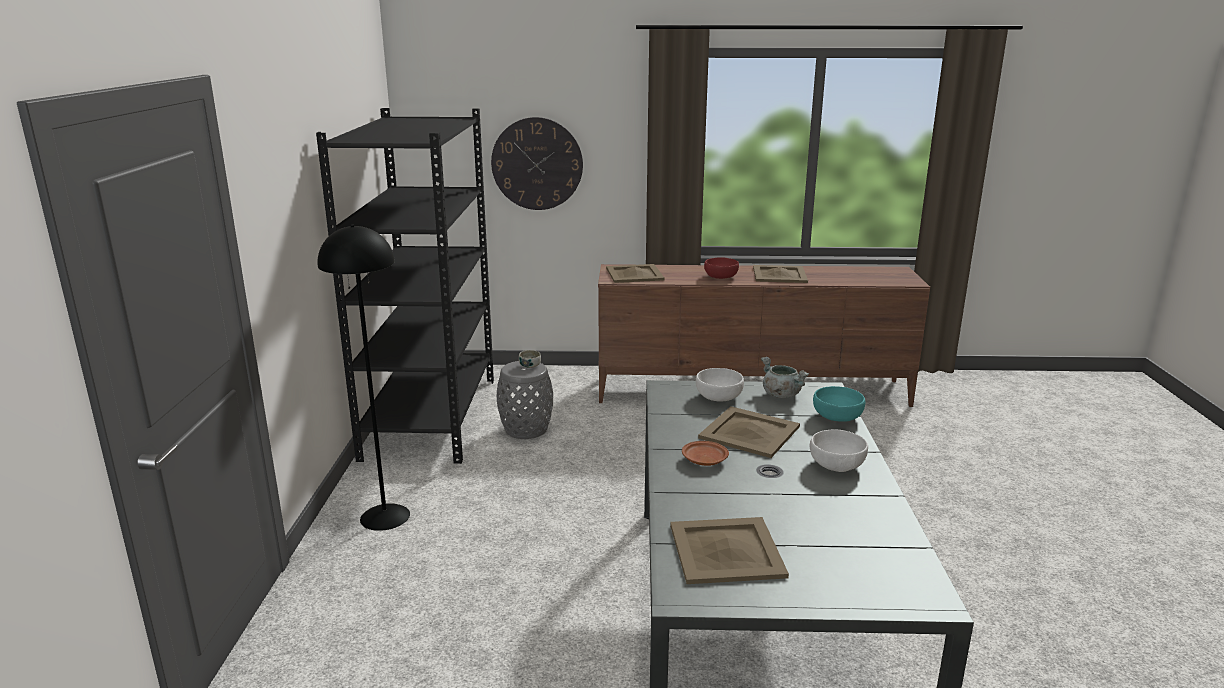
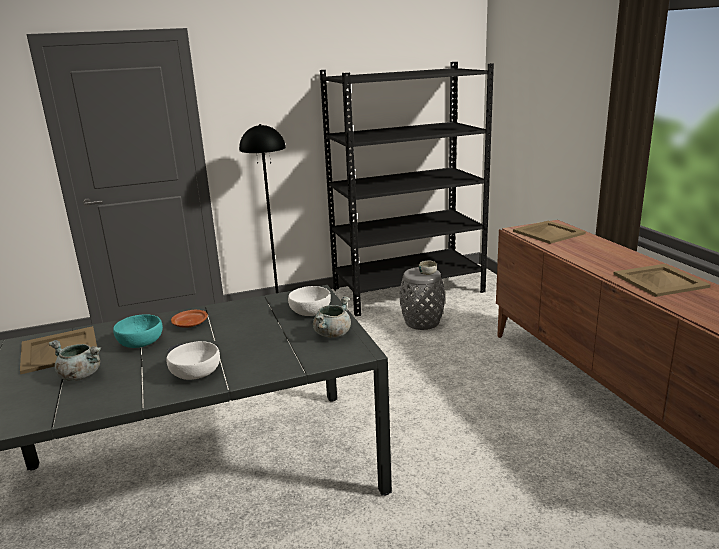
camera: 70 degrees right, 0 degrees up
wall clock [491,117,583,210] -> none
beige tray [698,406,800,458] -> none
red bowl [704,257,739,279] -> none
turquoise bowl [813,386,865,422] -> turquoise bowl moved to [113,314,163,348]
none -> grey cooking pot [48,340,101,381]

